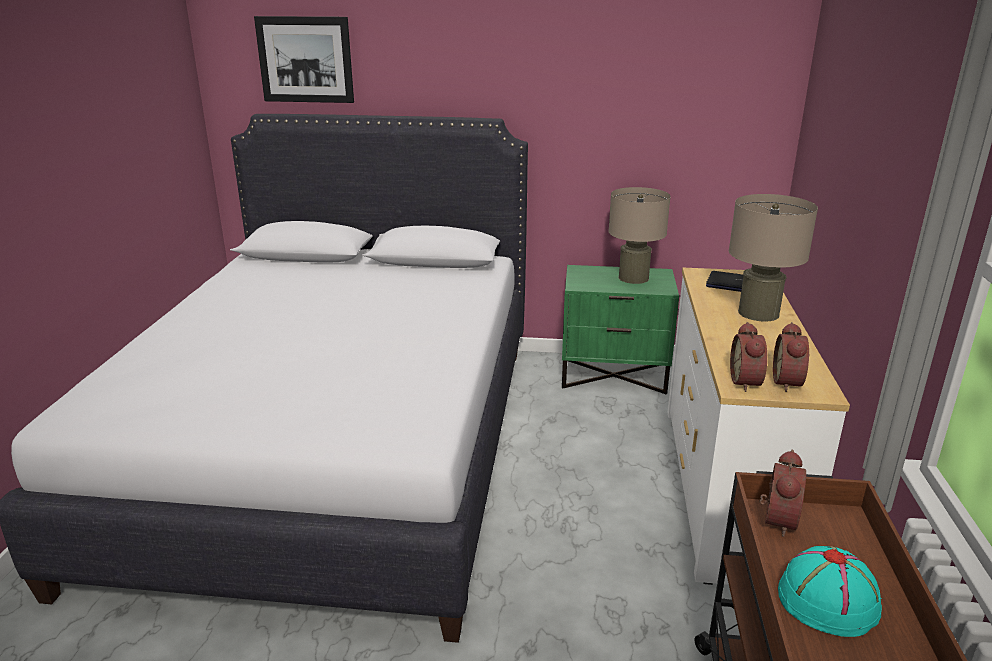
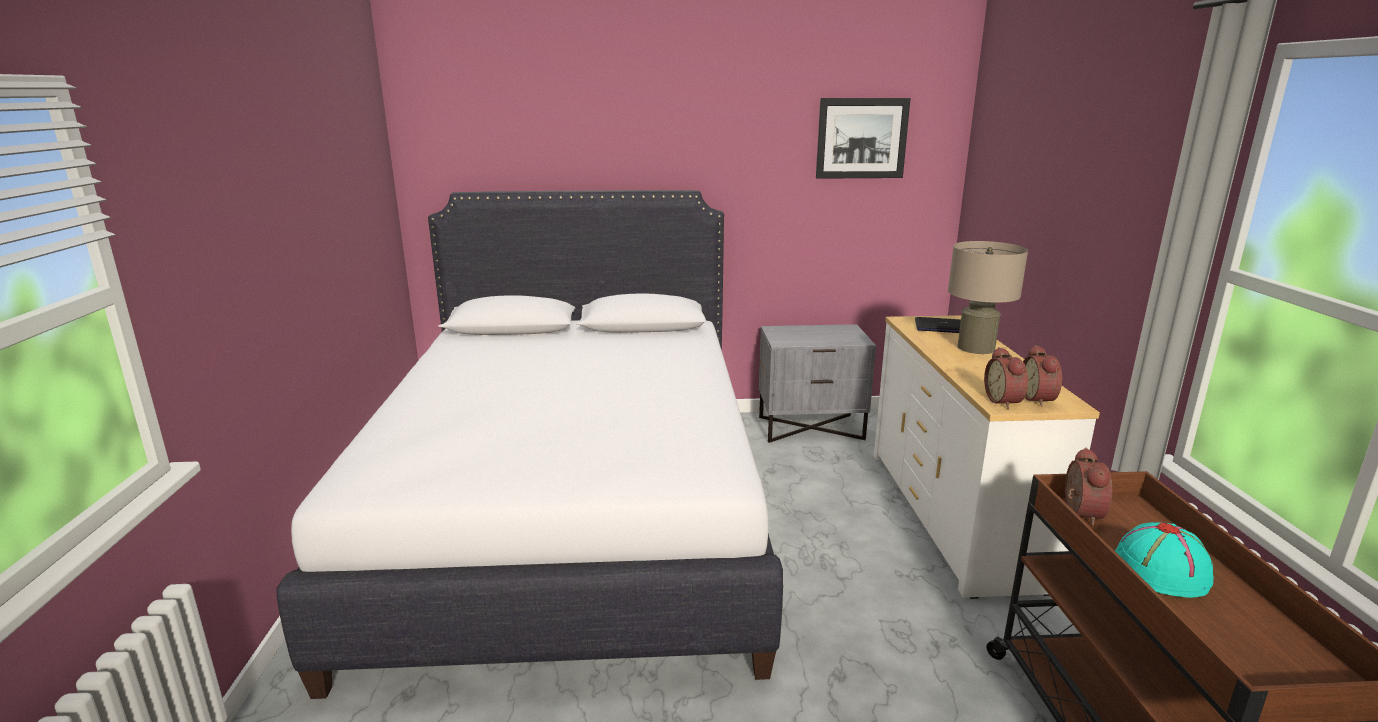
camera: 10 degrees left, 5 degrees down
picture [254,16,354,103] -> picture moved to [816,98,911,179]
green nightstand [562,265,679,394] -> grey nightstand [759,324,876,443]
beige table lamp [608,187,671,284] -> none

